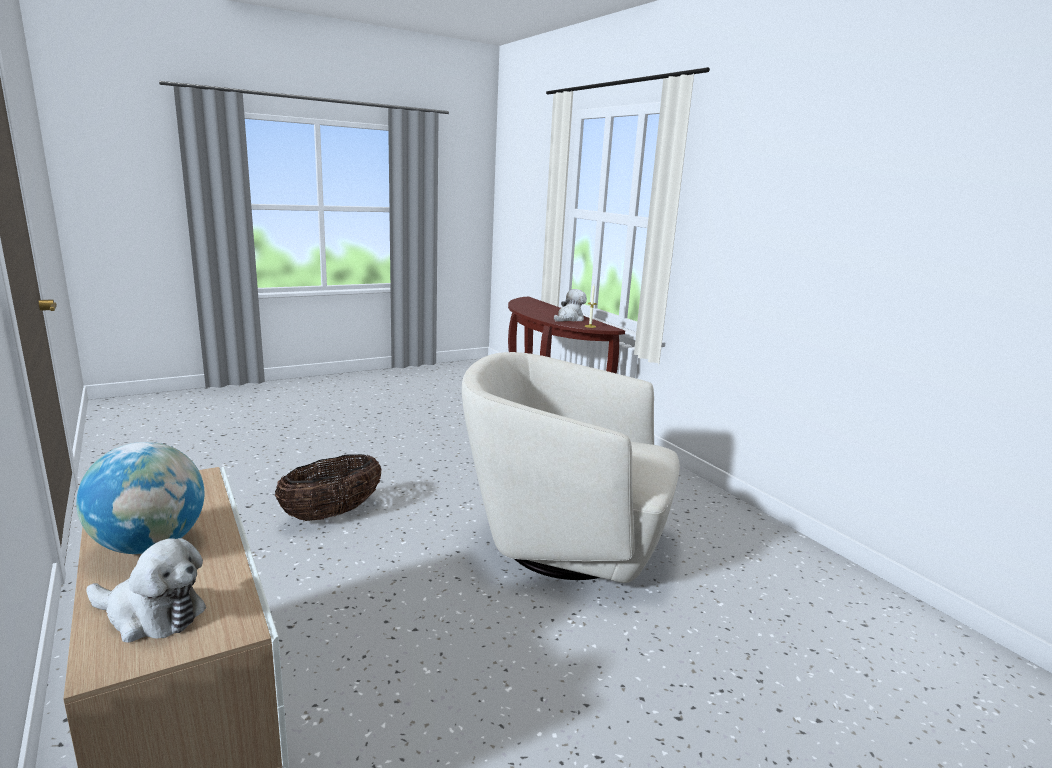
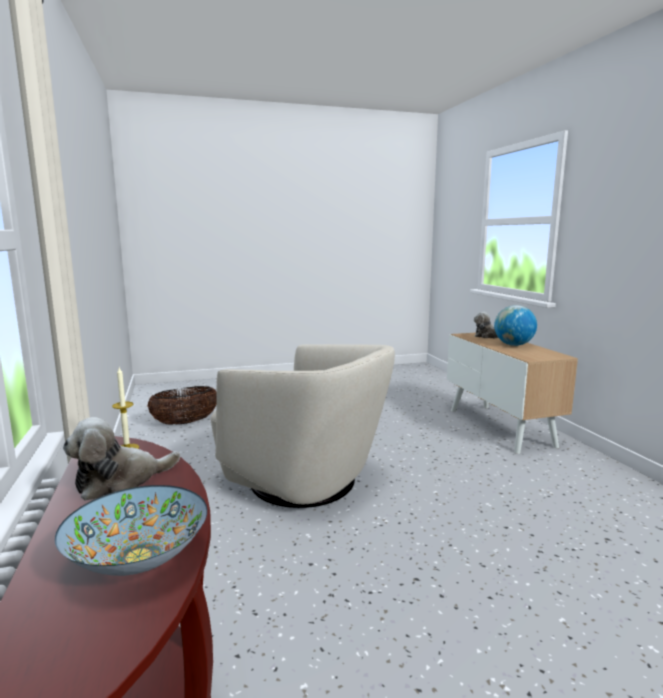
camera: 165 degrees left, 5 degrees down
basket [275,454,381,521] -> basket moved to [147,386,217,425]
none -> bowl [55,485,207,576]

